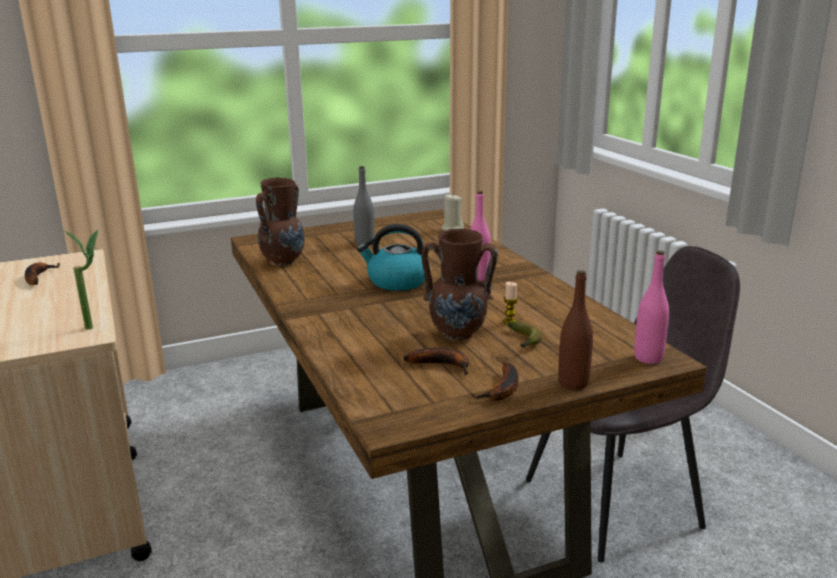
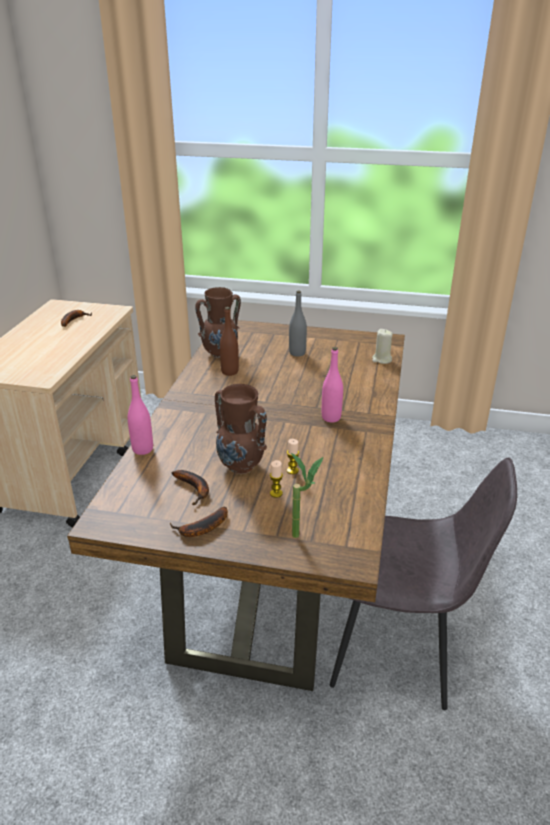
camera: 35 degrees right, 10 degrees up
potted plant [63,229,98,330] -> potted plant moved to [291,453,323,538]
kettle [357,224,430,291] -> none
banana [508,321,542,348] -> candle [270,460,283,498]
brown bottle [558,270,593,390] -> brown bottle moved to [220,307,239,376]
pink bottle [634,250,669,364] -> pink bottle moved to [128,375,153,455]

